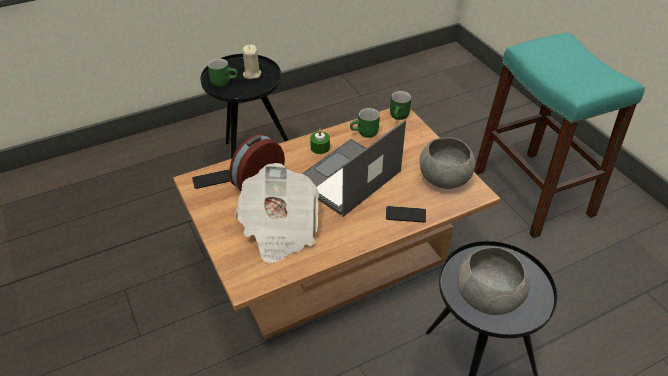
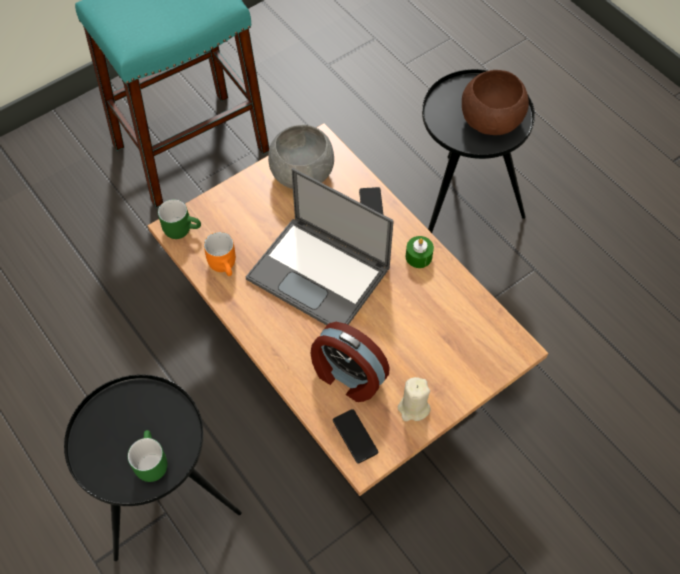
camera: 100 degrees left, 15 degrees up
newspaper [235,163,319,263] -> none
beige candle [242,45,261,79] -> beige candle moved to [398,377,431,421]
green candle [310,129,330,154] -> green candle moved to [406,236,434,268]
green mug [350,108,380,138] -> orange mug [204,232,236,276]
grey bowl [457,247,530,315] -> brown bowl [462,70,529,135]

